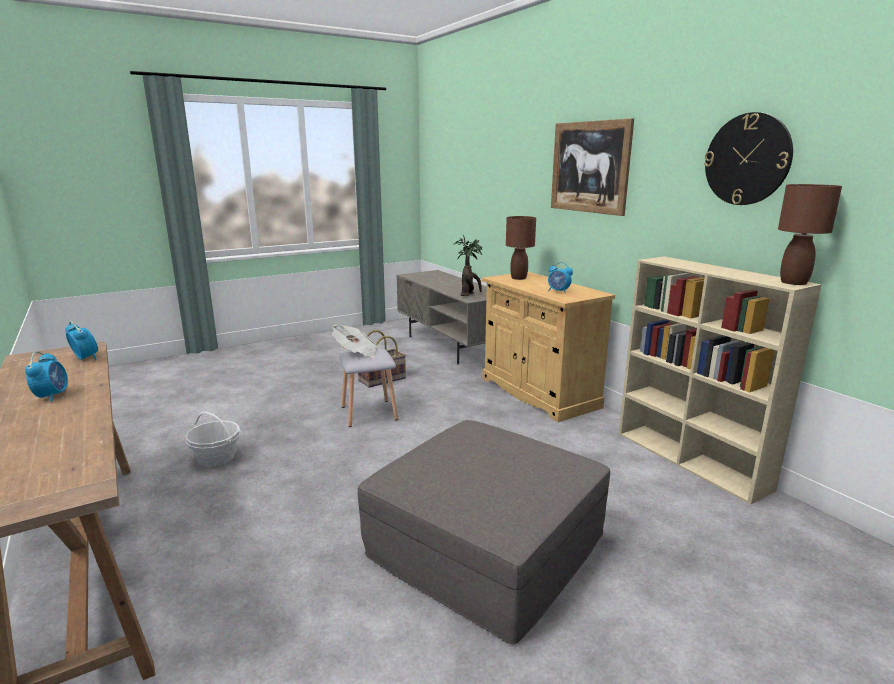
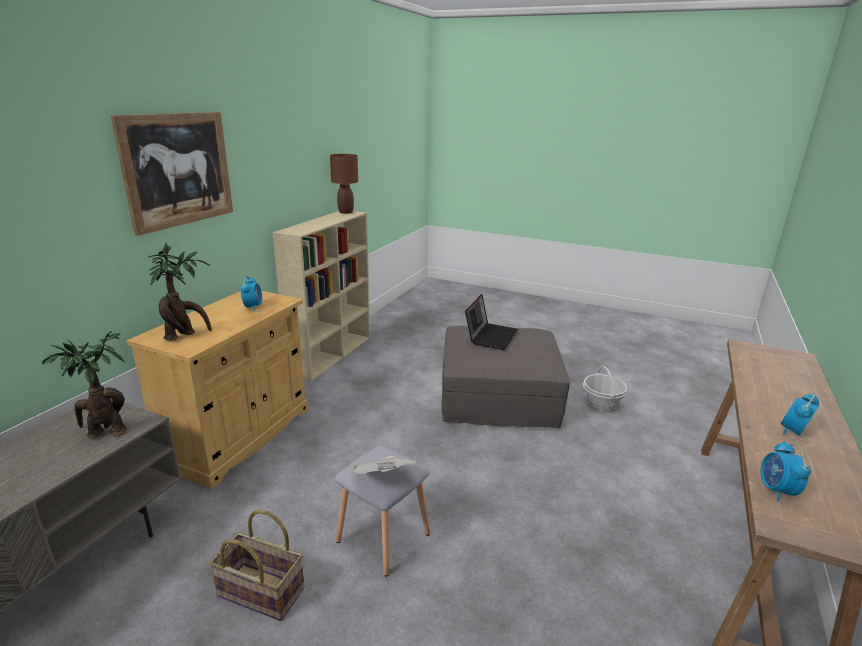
camera: 125 degrees left, 5 degrees up
basket [185,412,241,467] -> basket moved to [583,366,627,413]
brown table lamp [506,216,536,280] -> potted plant [149,243,212,341]
wall clock [704,112,793,205] -> none
none -> laptop [465,294,518,350]

